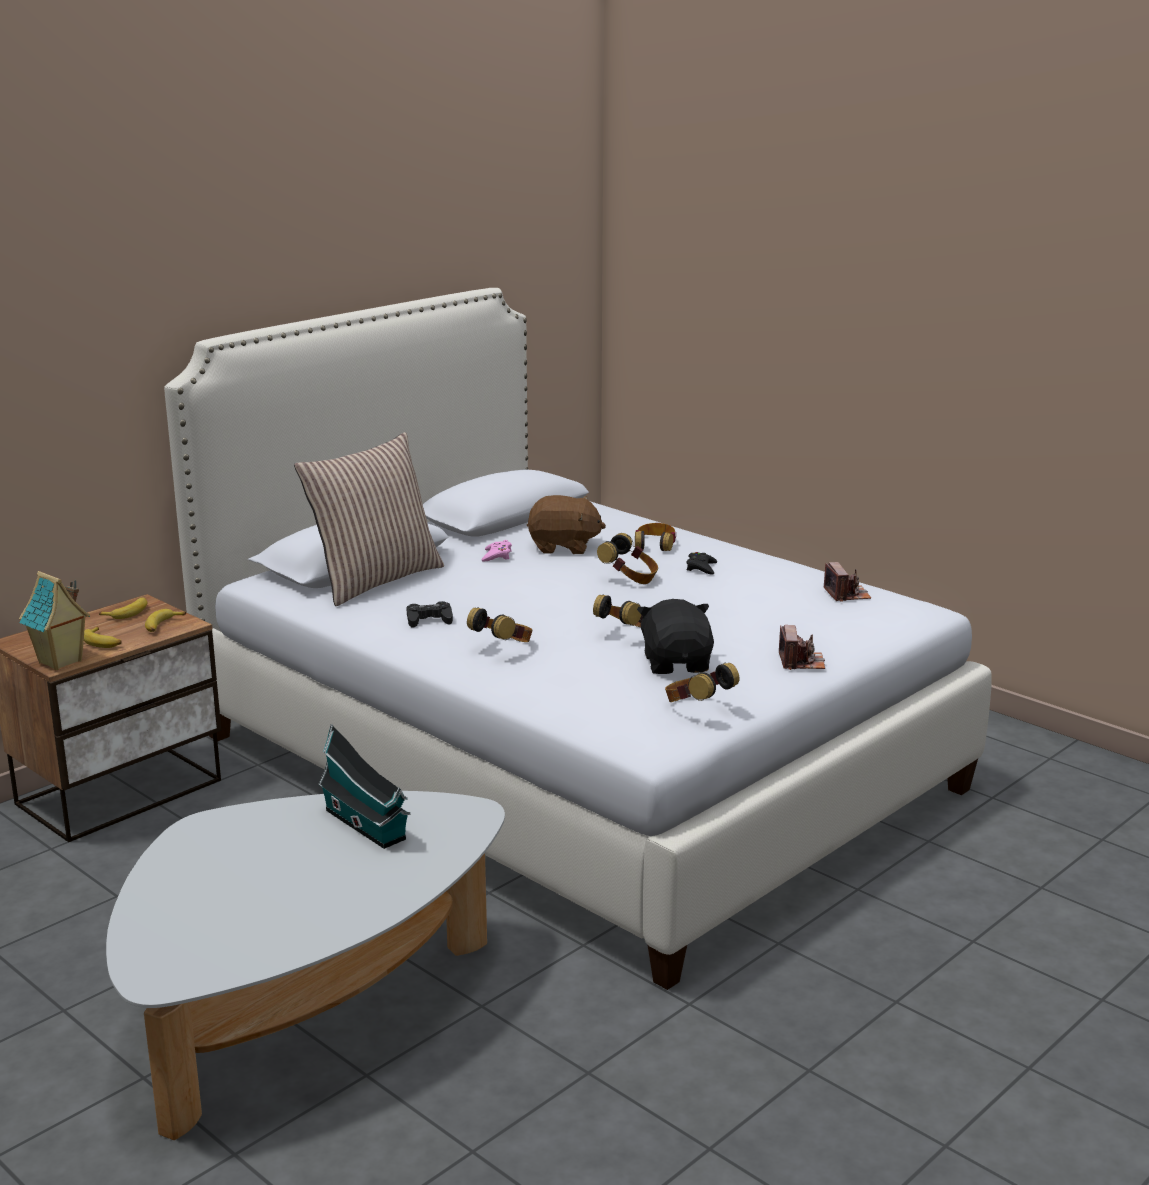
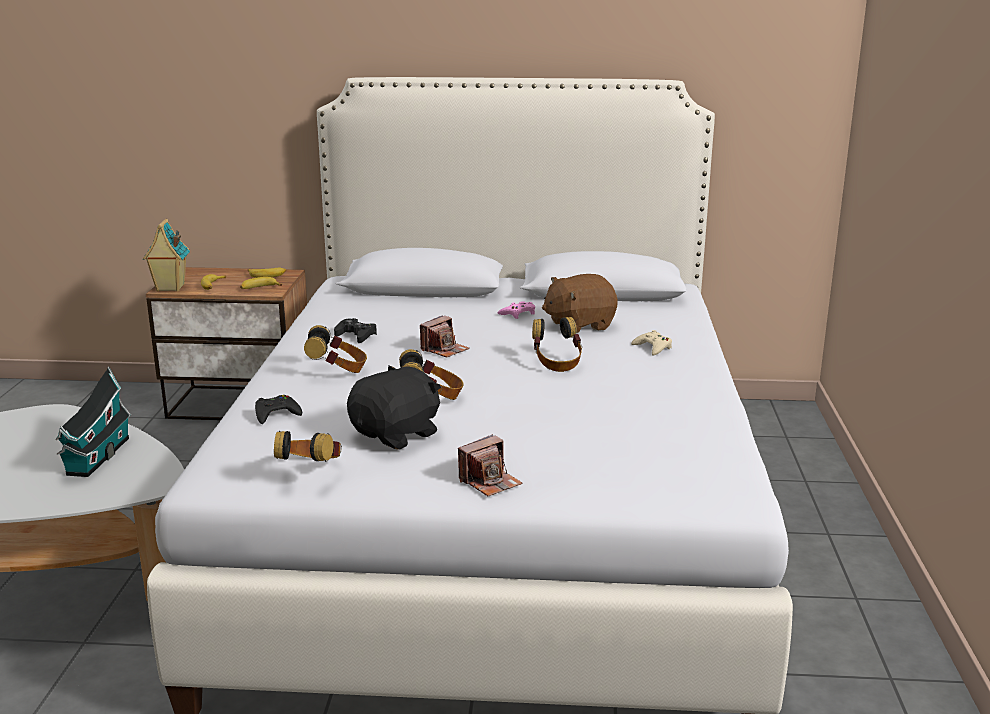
camera: 50 degrees right, 0 degrees up
pillow [294,432,444,606] -> none
brown plush toy [527,495,606,554] -> brown plush toy turned 105 degrees clockwise [542,274,618,333]
headphones [635,523,676,551] -> beige game controller [631,330,672,355]
black game controller [687,552,717,575] -> black game controller moved to [255,395,302,424]
camera [824,562,871,602] -> camera moved to [420,315,469,357]

